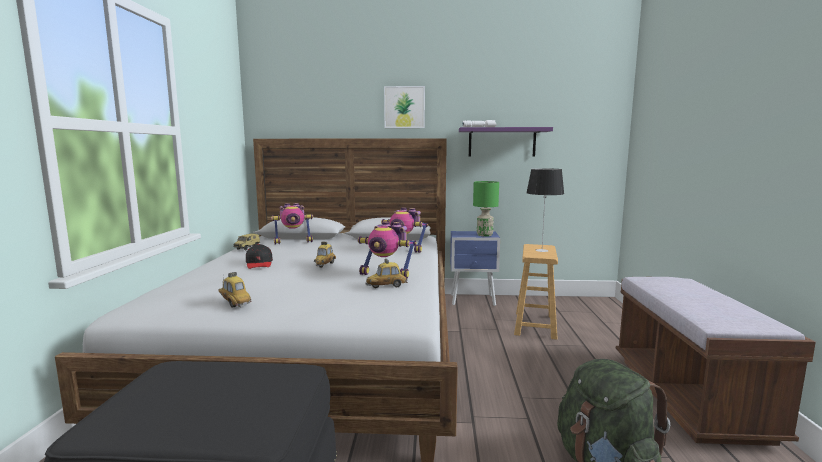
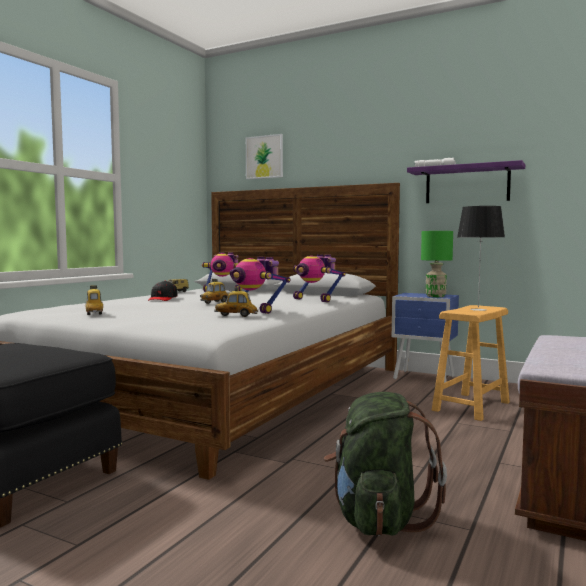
camera: 25 degrees right, 5 degrees down
picture [384,86,425,128] -> picture moved to [246,134,283,179]

